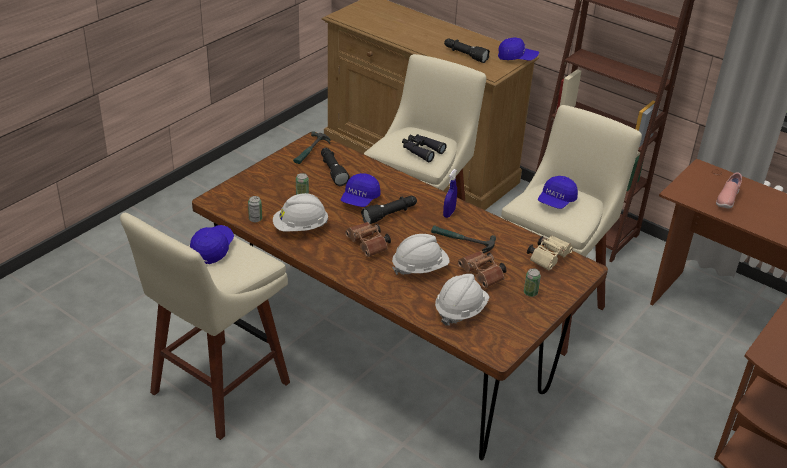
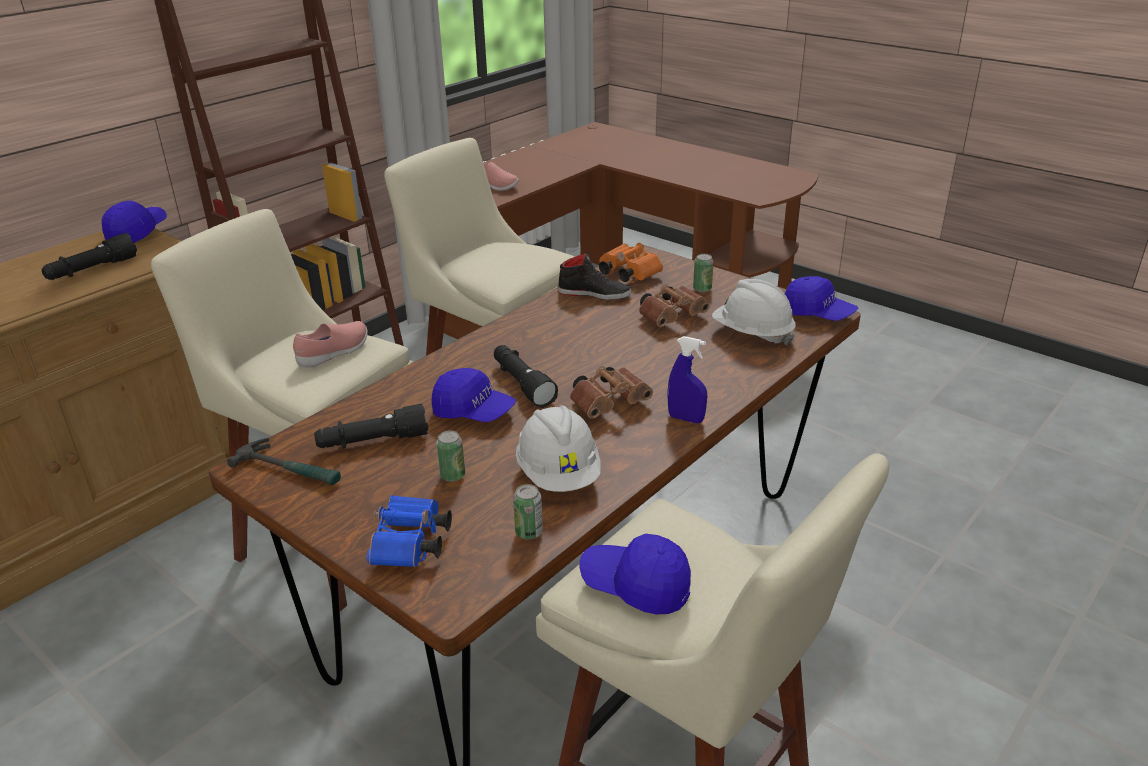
camera: 85 degrees left, 5 degrees down
white hard hat [392,234,450,275] -> none
black binoculars [402,134,446,162] -> pink shoe [293,321,368,368]
hammer [431,225,496,253] -> none
blue spray bottle [443,169,457,218] -> blue spray bottle moved to [668,336,707,423]
beige binoculars [527,236,573,271] -> orange binoculars [599,243,663,283]
blue cap [538,176,578,209] -> blue cap moved to [785,276,858,321]
none -> blue binoculars [367,495,452,567]
none -> black shoe [558,252,632,300]

